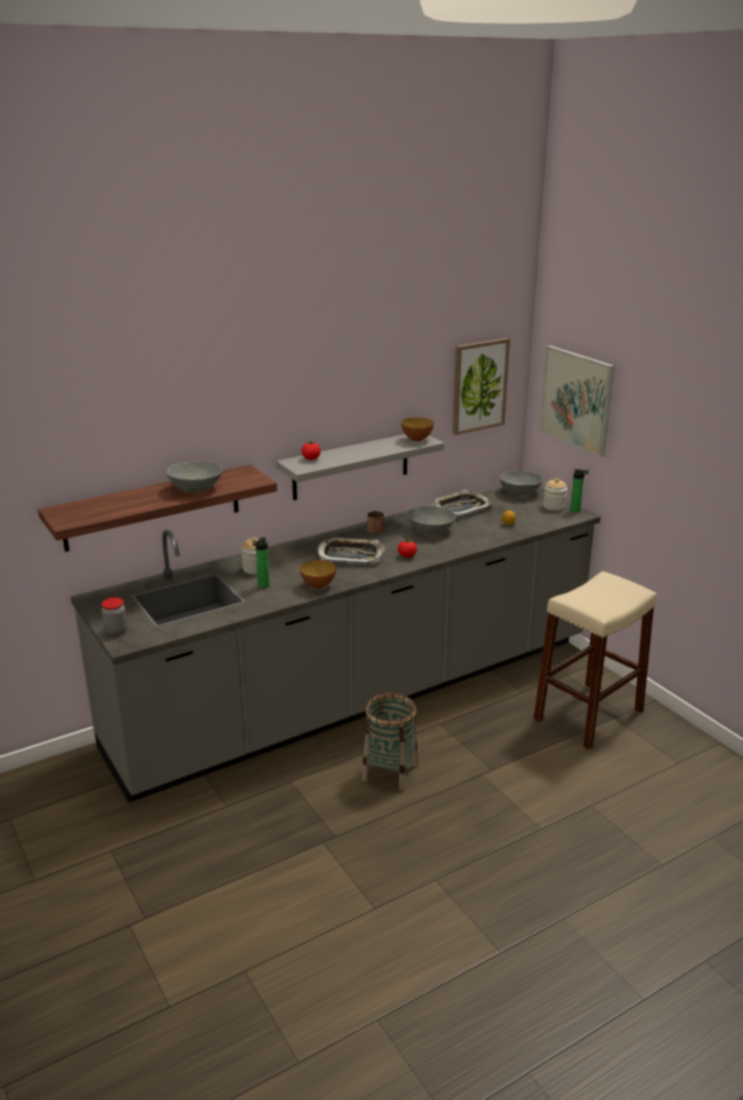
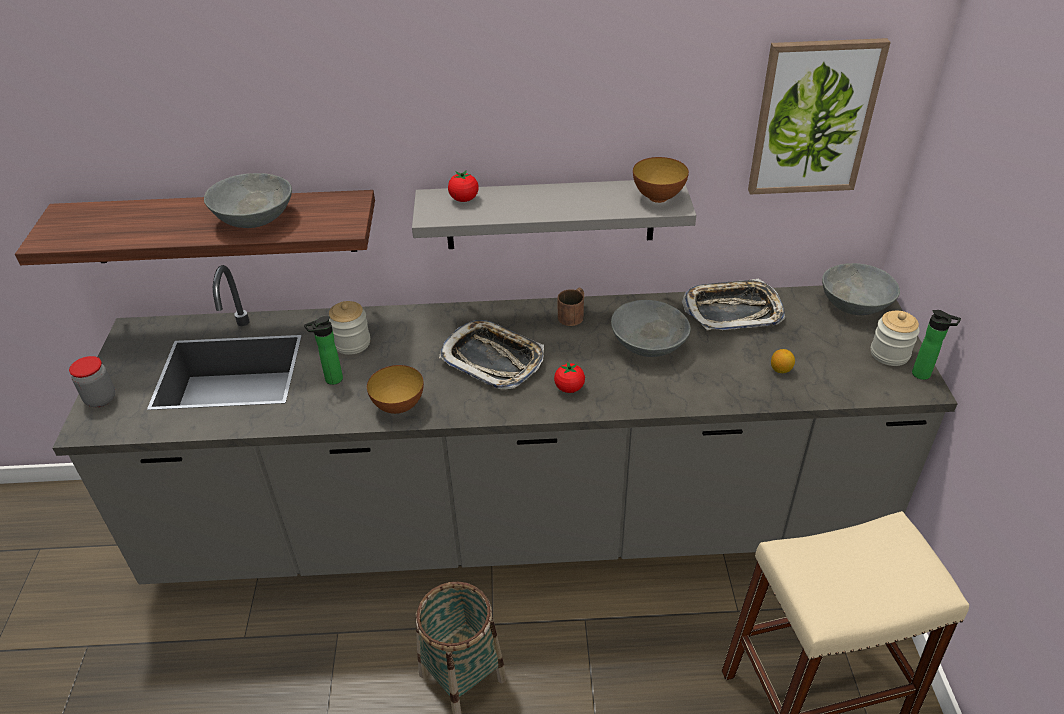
camera: 30 degrees right, 15 degrees up
picture [540,345,615,457] -> none

